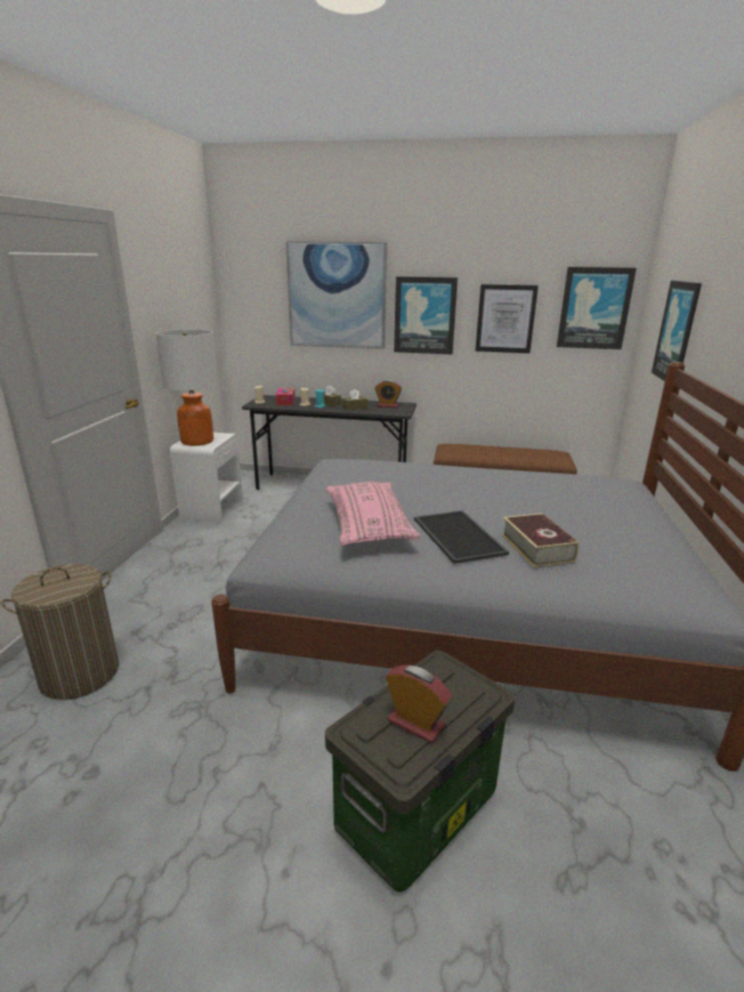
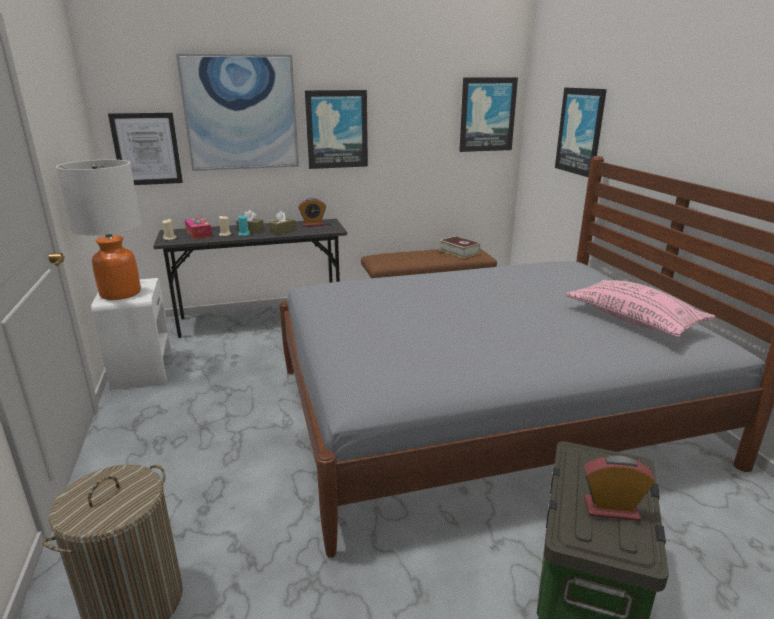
camera: 25 degrees left, 0 degrees up
pink pillow [326,481,421,546] -> pink pillow moved to [565,280,716,337]
tray [414,510,509,564] -> none
picture [475,284,538,353] -> picture moved to [108,112,183,185]
book [501,513,579,567] -> book moved to [439,236,480,259]

